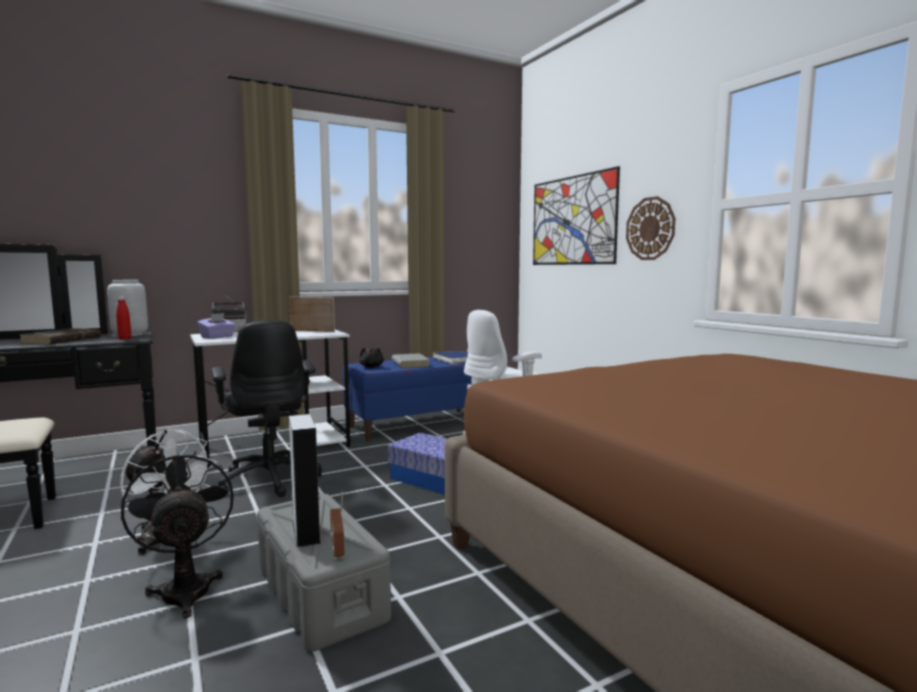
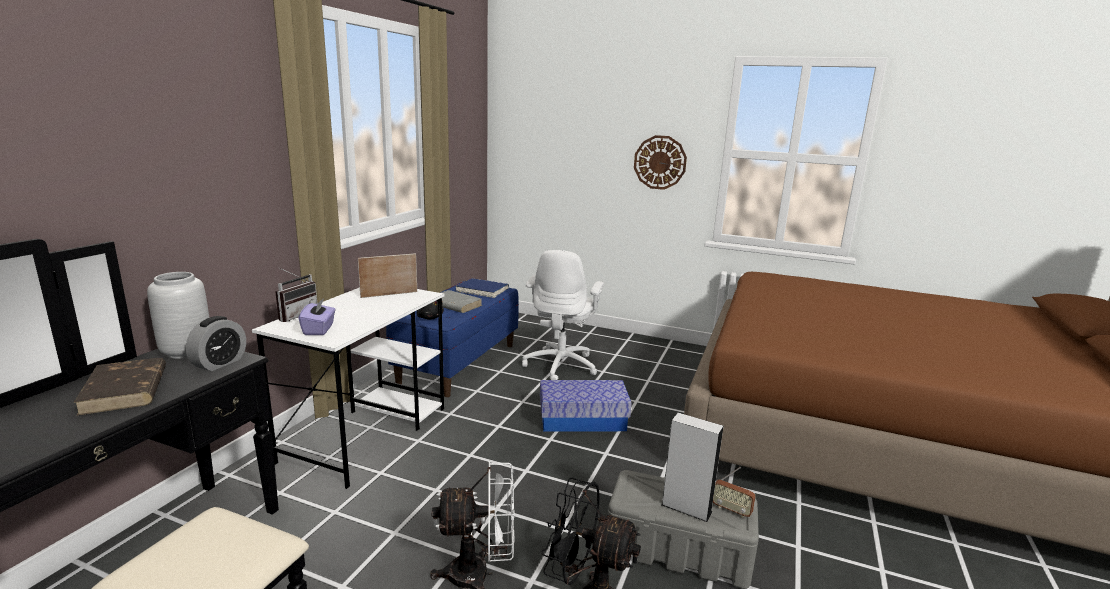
camera: 40 degrees left, 10 degrees up
red bottle [116,296,131,340] -> alarm clock [186,316,246,371]
black office chair [211,320,322,497] -> none
picture [533,166,620,265] -> none

